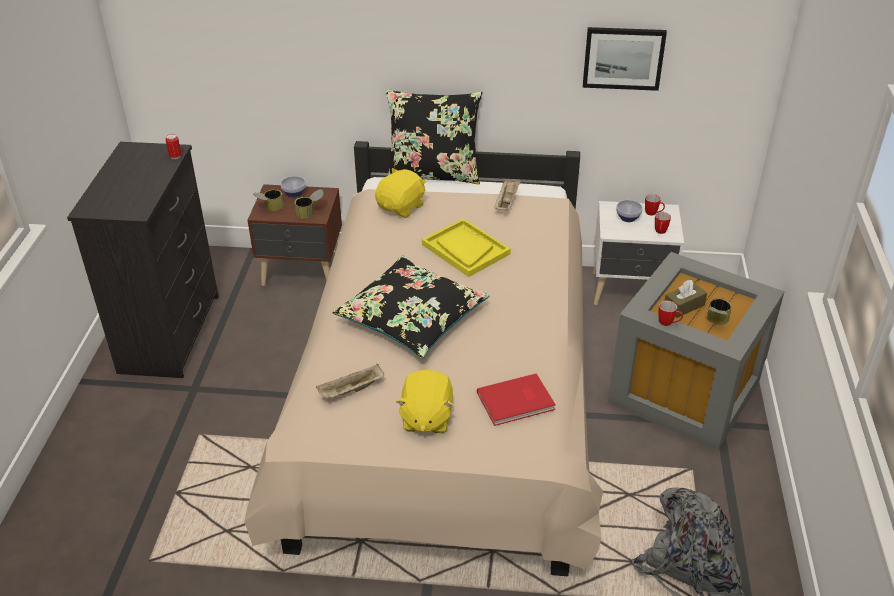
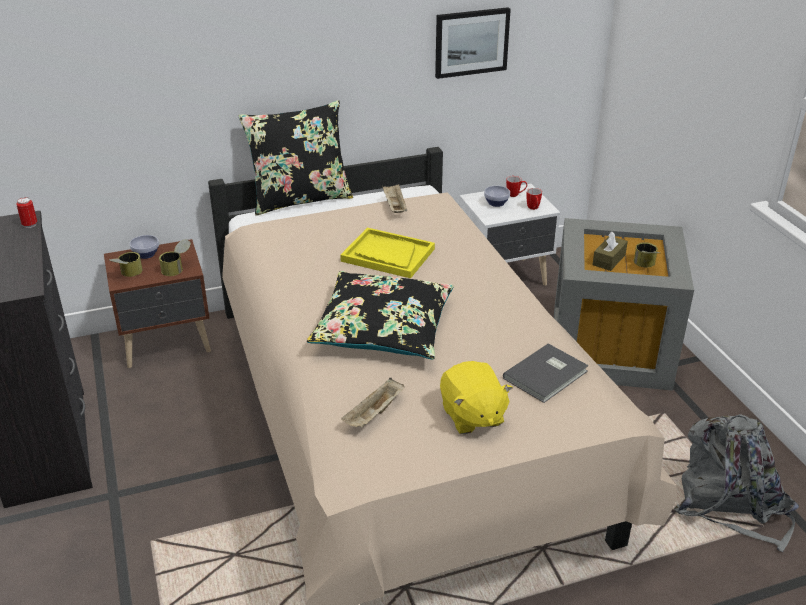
camera: 25 degrees left, 5 degrees down
yellow plush toy [375,168,426,218] -> none
red book [477,373,556,426] -> grey book [503,344,589,403]
mug [658,300,683,326] -> none

